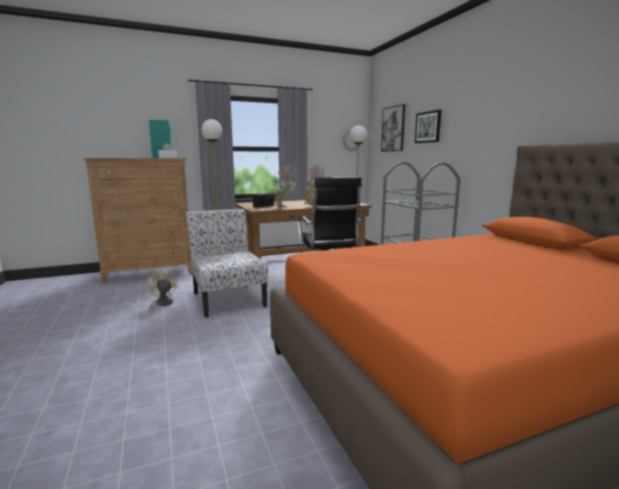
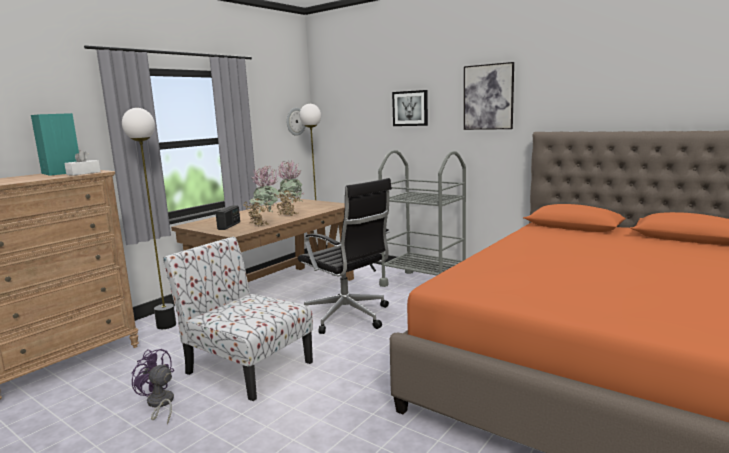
camera: 30 degrees left, 0 degrees up
beige fan [146,268,178,315] -> purple fan [131,349,174,424]
picture [381,104,405,152] -> picture moved to [464,62,514,130]

